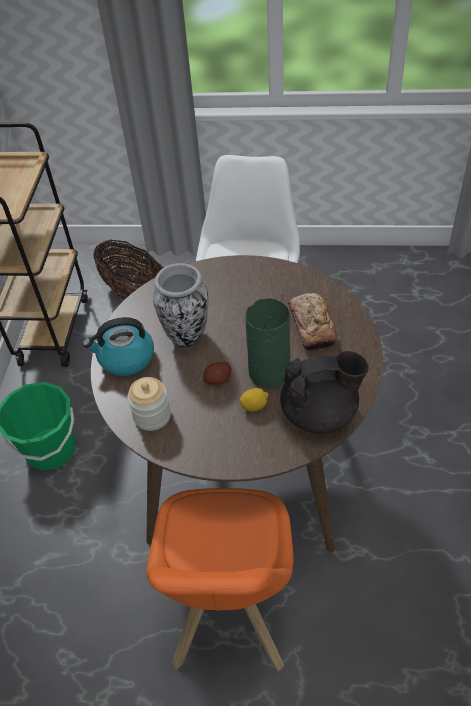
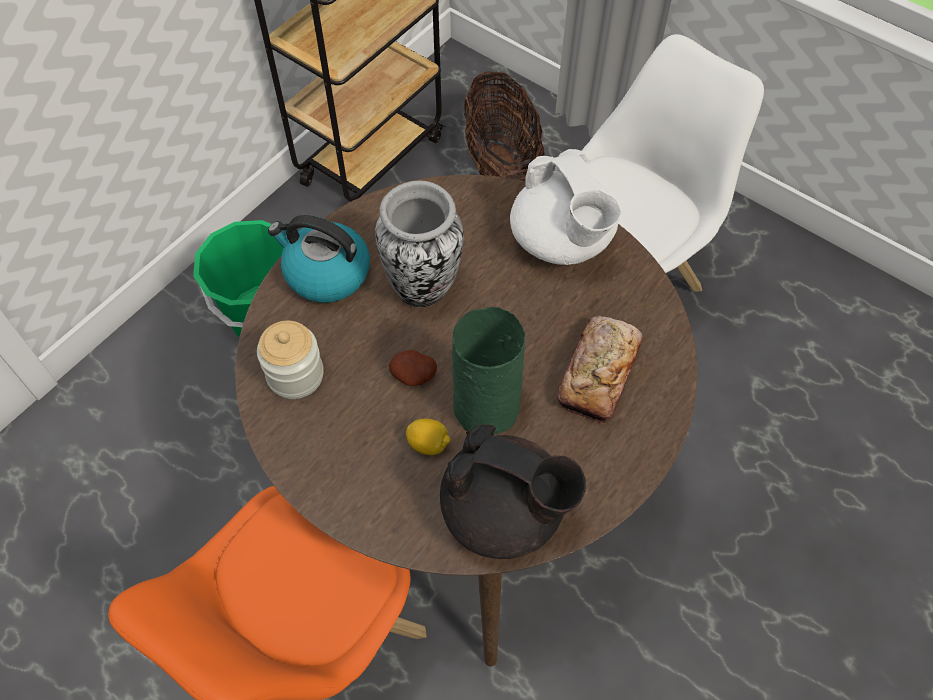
camera: 30 degrees right, 10 degrees up
none -> white teapot [510,149,622,265]

